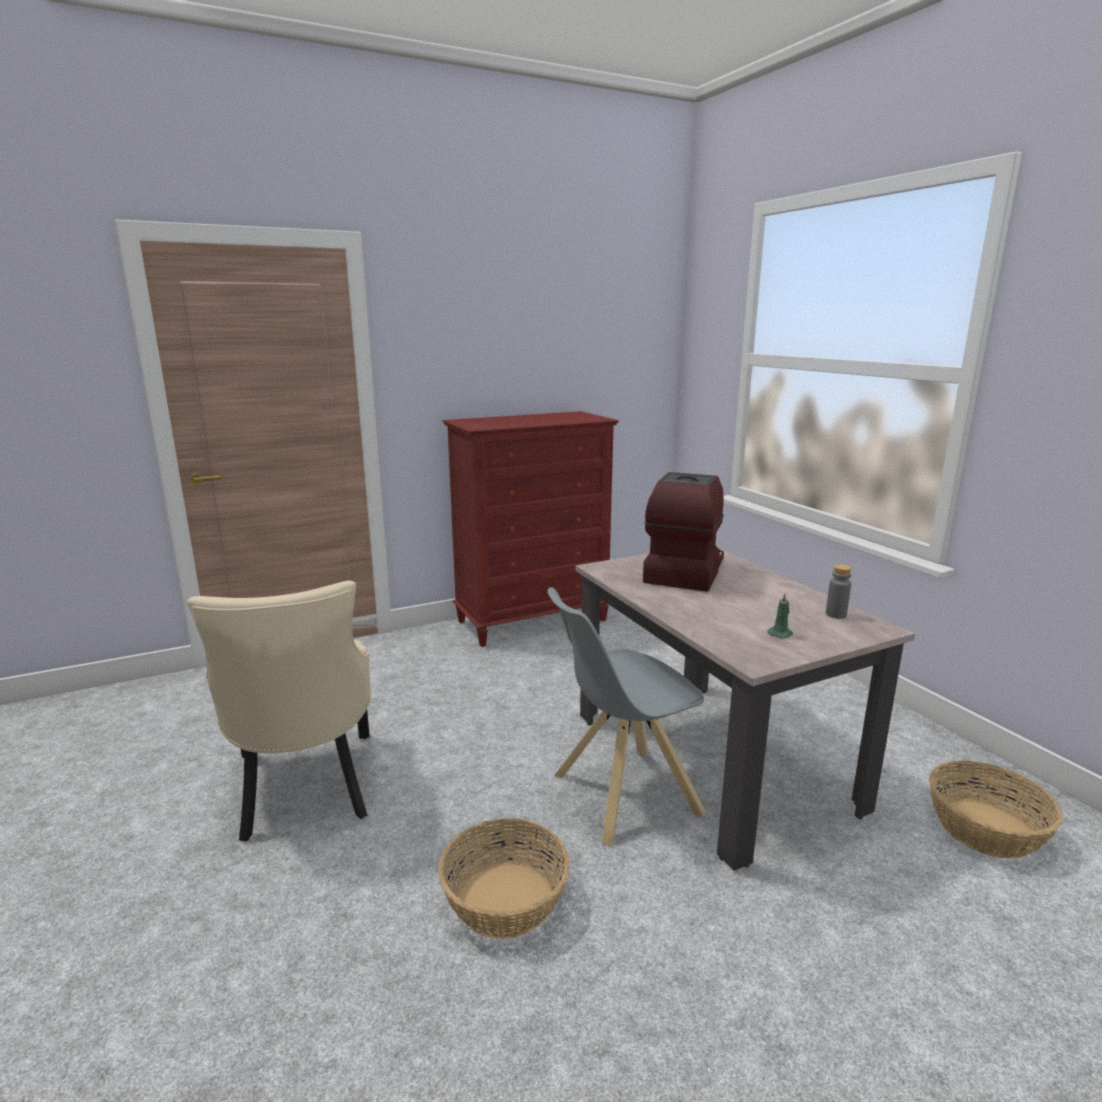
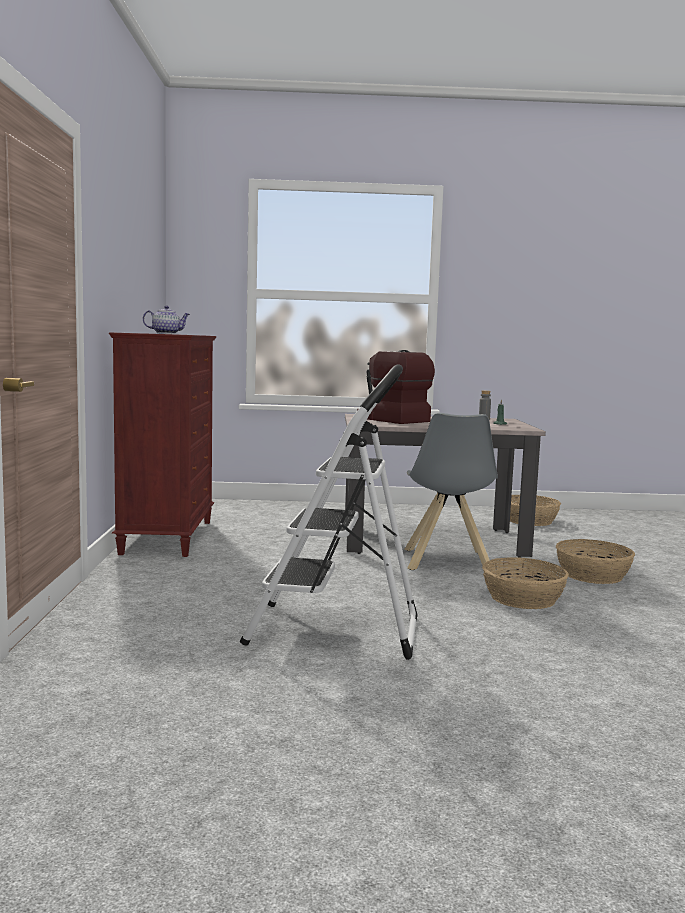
camera: 65 degrees left, 10 degrees down
beige chair [187,581,371,842] -> step ladder [240,364,417,660]
none -> teapot [143,306,190,334]
none -> basket [556,539,635,584]

